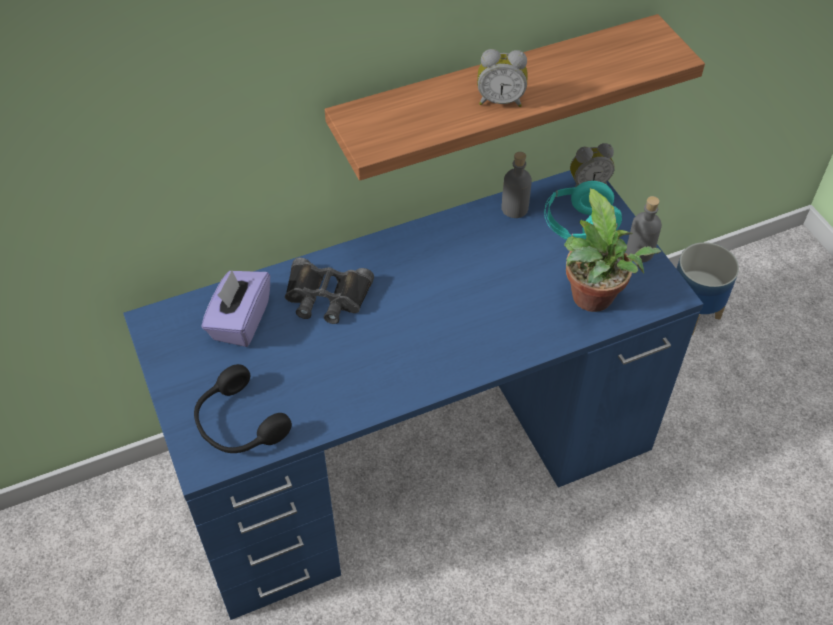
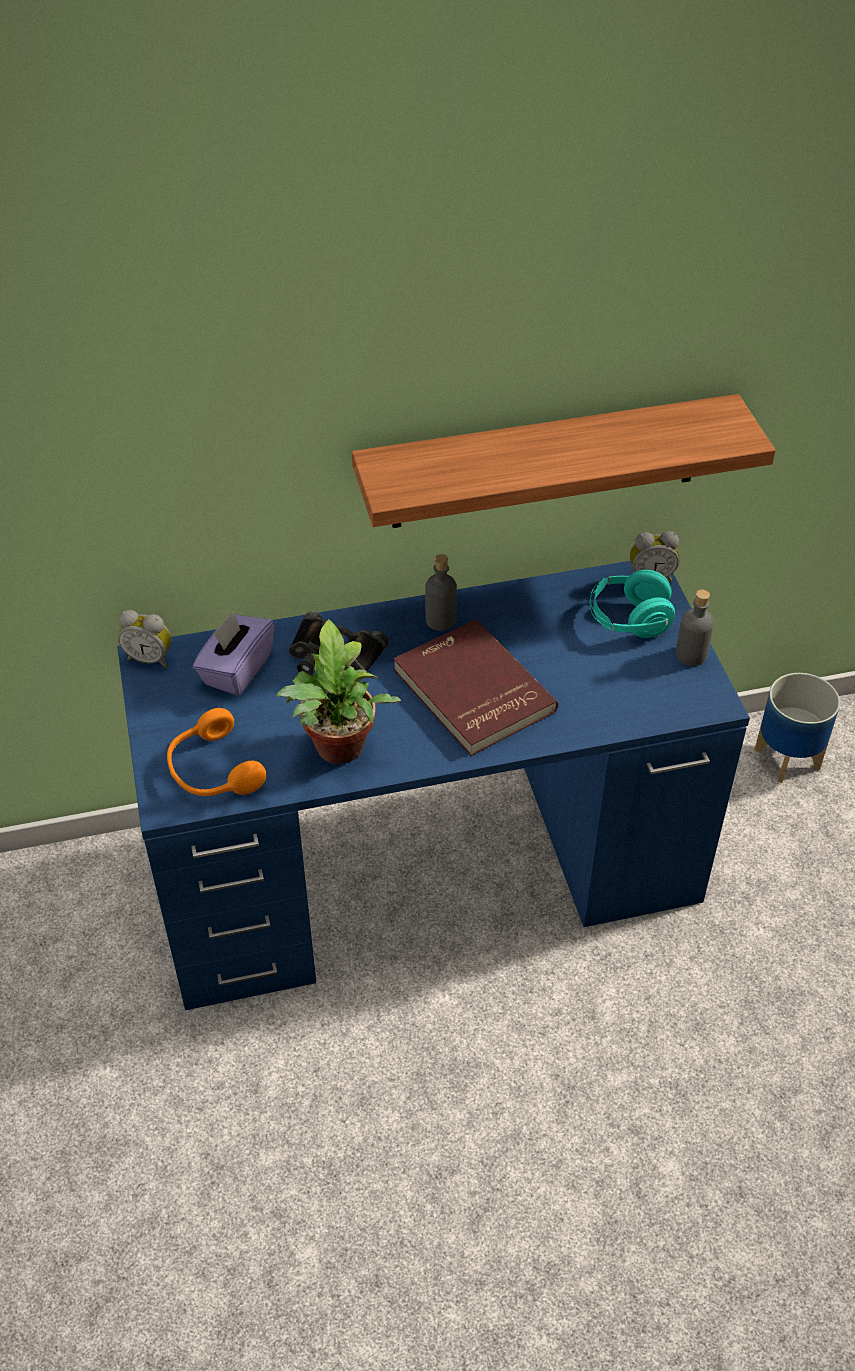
camera: 10 degrees right, 5 degrees down
black headphones [194,364,292,453] -> orange headphones [167,708,266,796]
alarm clock [477,49,527,107] -> alarm clock moved to [118,610,171,668]
grey bottle [502,152,532,218] -> grey bottle moved to [425,554,457,631]
potted plant [564,188,661,312] -> potted plant moved to [276,619,401,764]
none -> red book [393,619,558,756]

